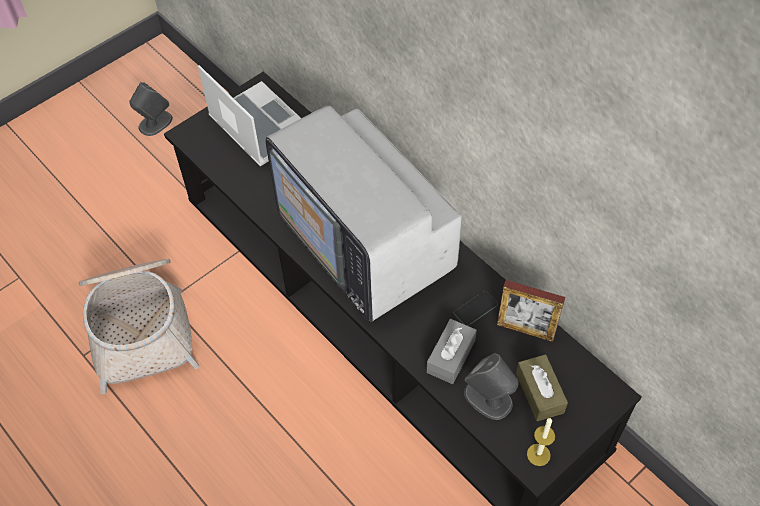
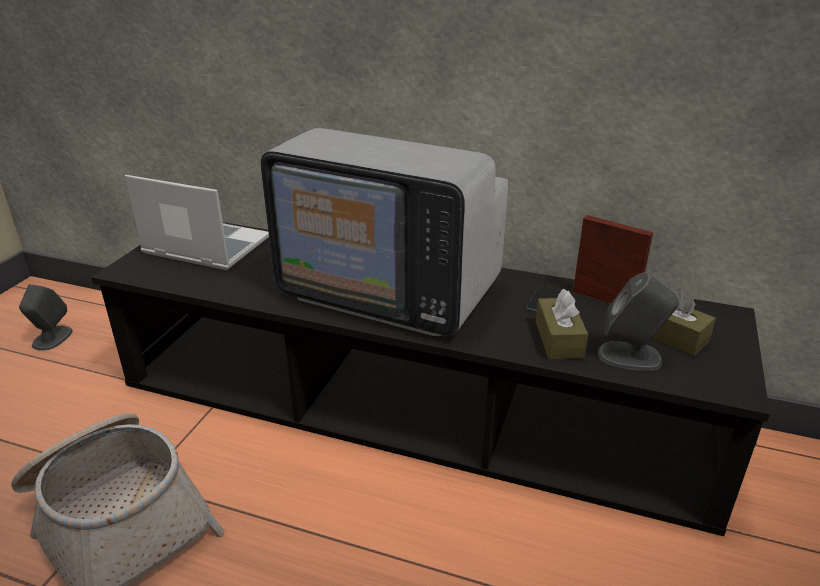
camera: 30 degrees left, 25 degrees down
grey tissue box [427,319,477,384] -> brown tissue box [536,289,588,359]
picture frame [497,280,565,342] -> picture frame turned 135 degrees counterclockwise [573,215,653,304]
candle [527,418,555,466] -> none

